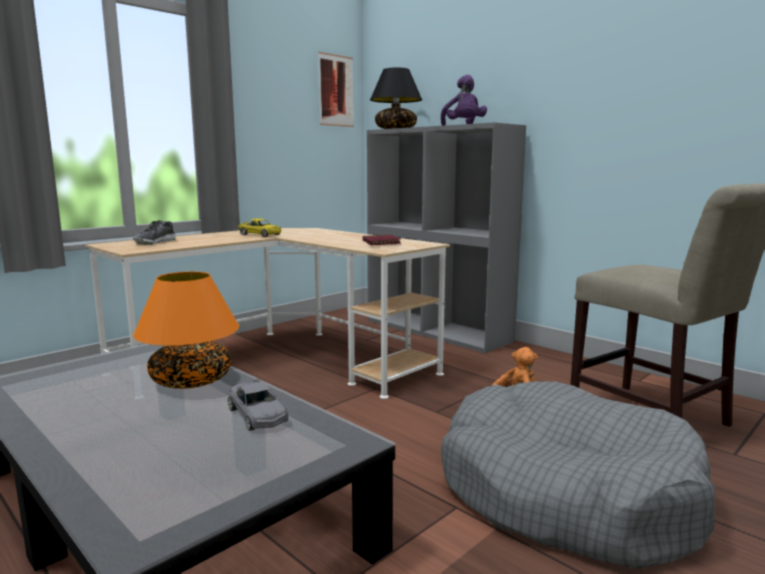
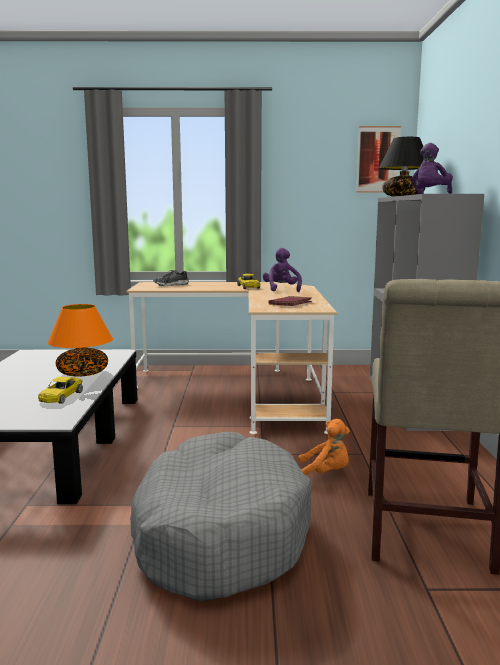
camera: 45 degrees right, 0 degrees up
grey toy car [228,382,288,431] -> yellow toy car [38,377,83,404]
none -> purple plush toy [263,248,302,292]

